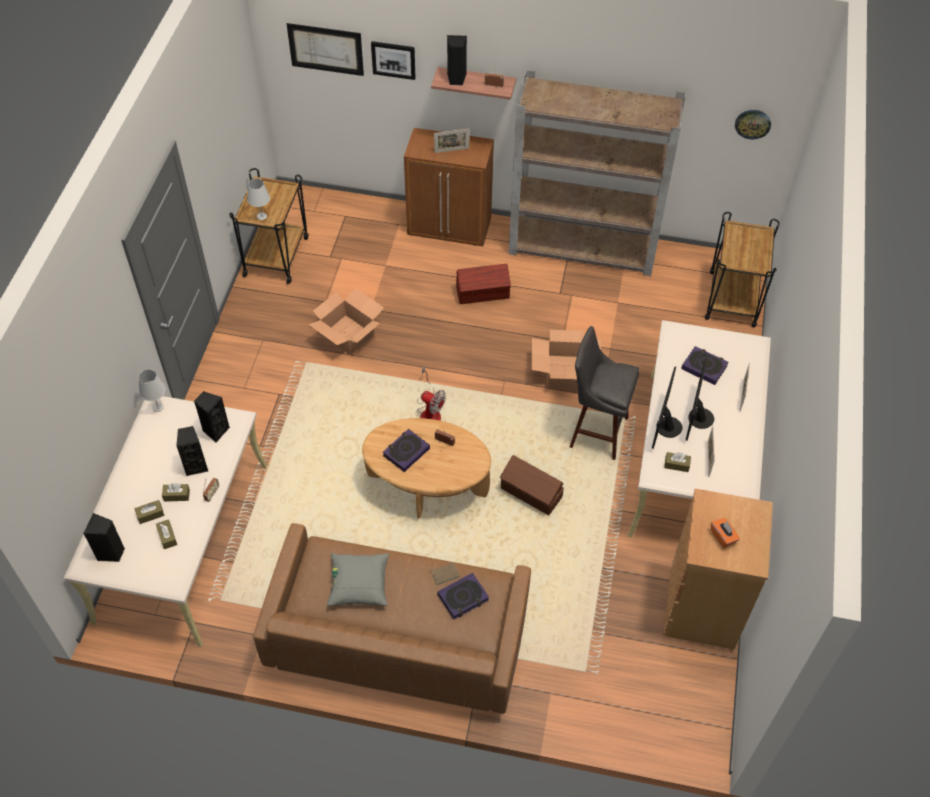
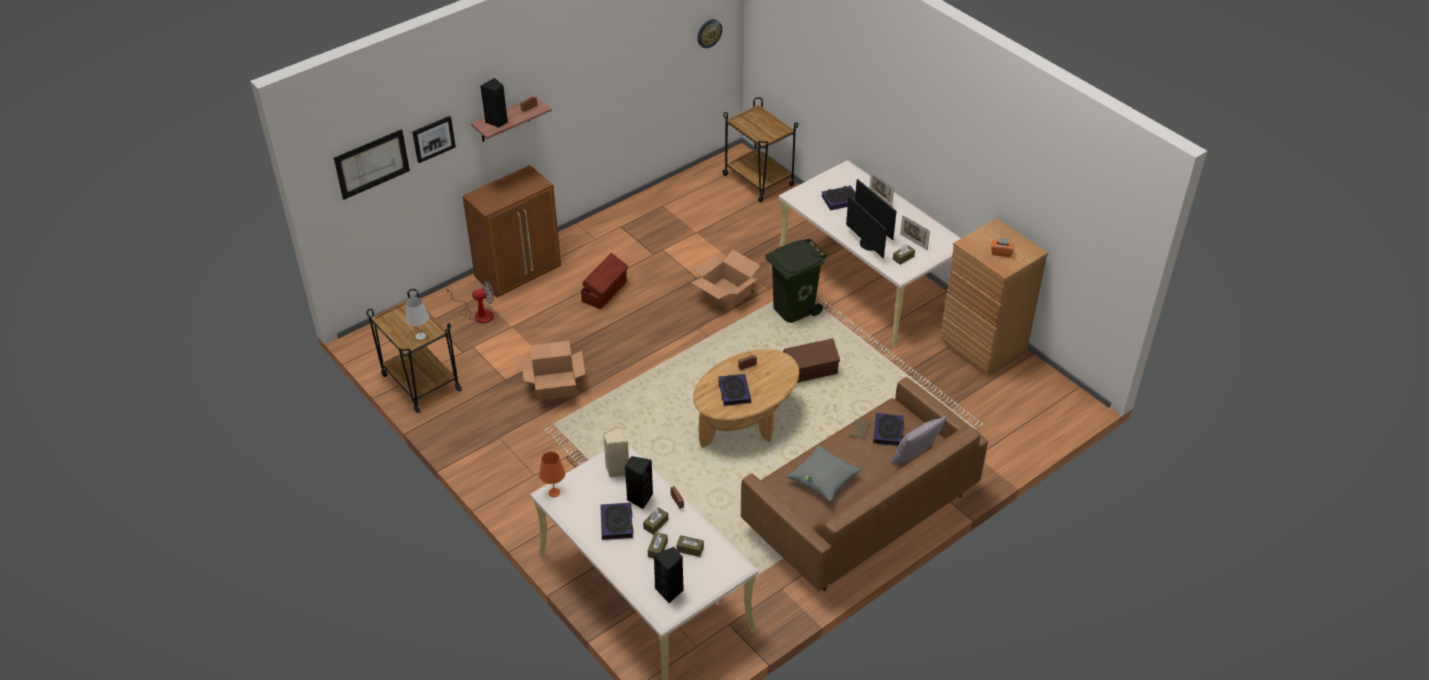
camera: 50 degrees left, 10 degrees down
white table lamp [138,369,166,412] -> orange table lamp [539,452,565,497]
black speaker [194,391,230,443] -> beige speaker [603,426,629,478]
fan [417,366,446,421] -> fan moved to [446,281,494,323]
picture frame [434,129,470,153] -> none
brown bookcase [509,70,686,276] -> none
grey stool [570,326,639,460] -> green trash can [765,239,828,323]
none -> book [600,503,633,540]
none -> purple pillow [891,416,947,464]

